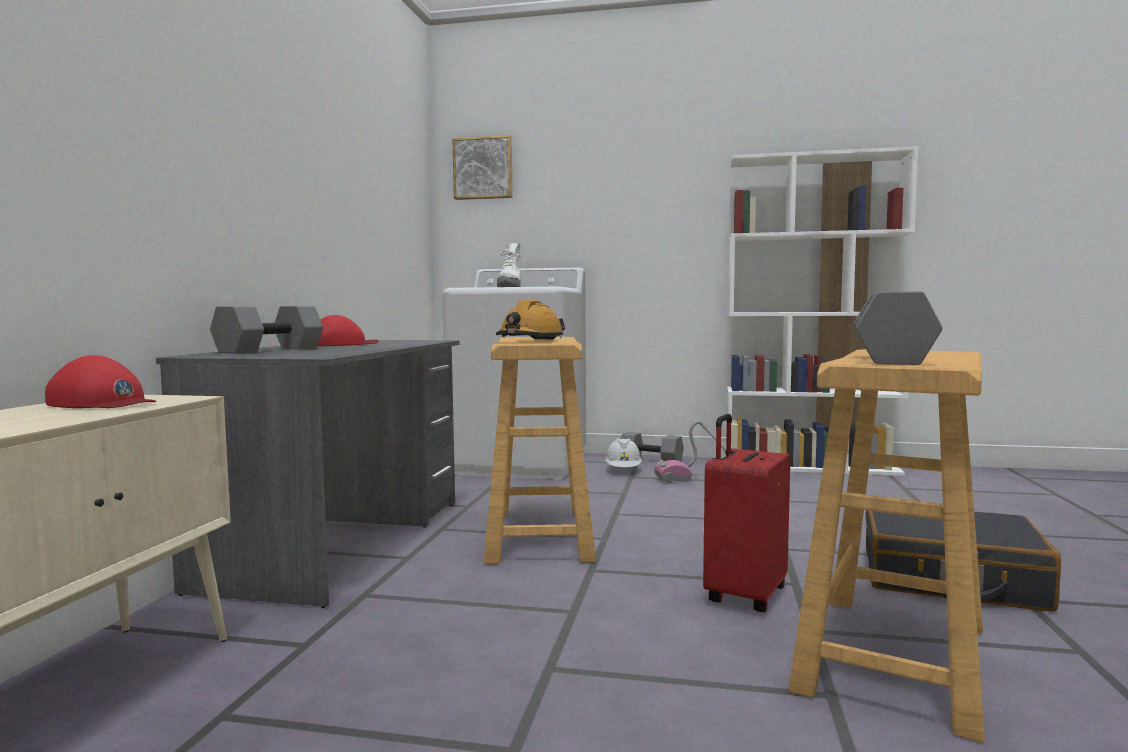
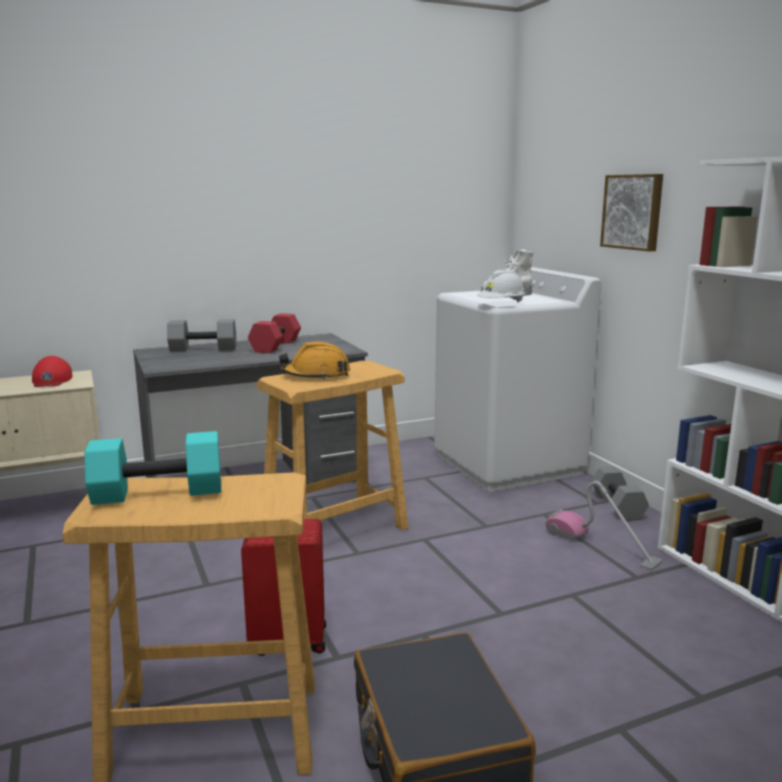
camera: 55 degrees right, 10 degrees up
red cap [317,315,379,346] -> red dumbbell [248,313,301,353]
picture [453,135,513,200] -> picture moved to [600,174,663,252]
white hard hat [605,438,642,467] -> white hard hat moved to [477,270,526,303]
grey dumbbell [854,291,942,365] -> turquoise dumbbell [84,431,221,505]

